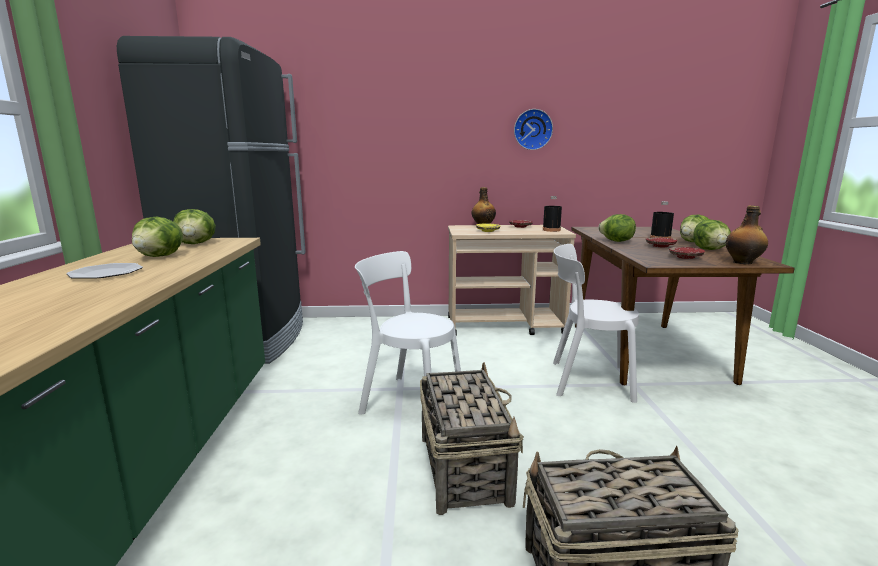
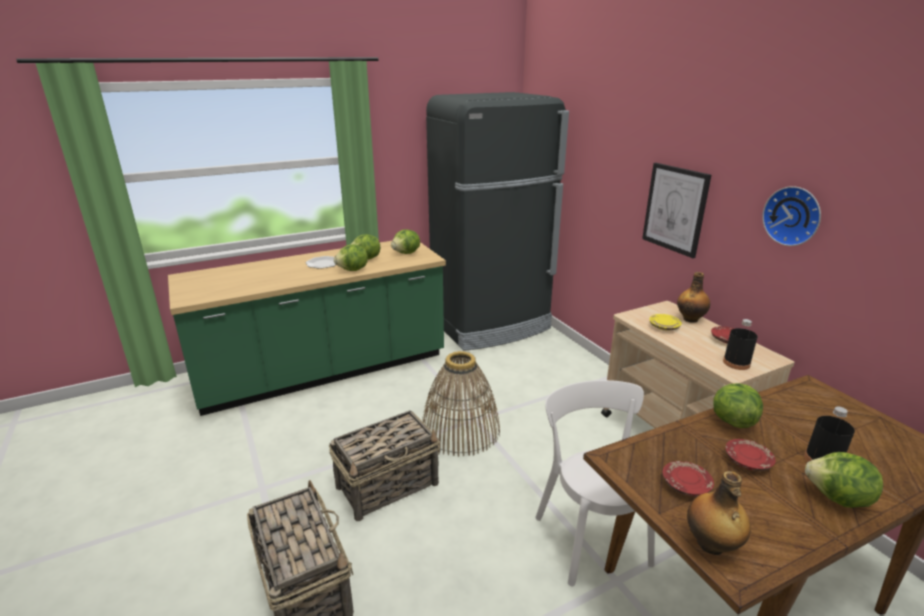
camera: 65 degrees right, 10 degrees up
white chair [355,251,461,415] -> basket [422,351,500,457]
lettuce [693,220,731,250] -> lettuce moved to [334,244,368,271]
none -> picture [642,163,711,258]

